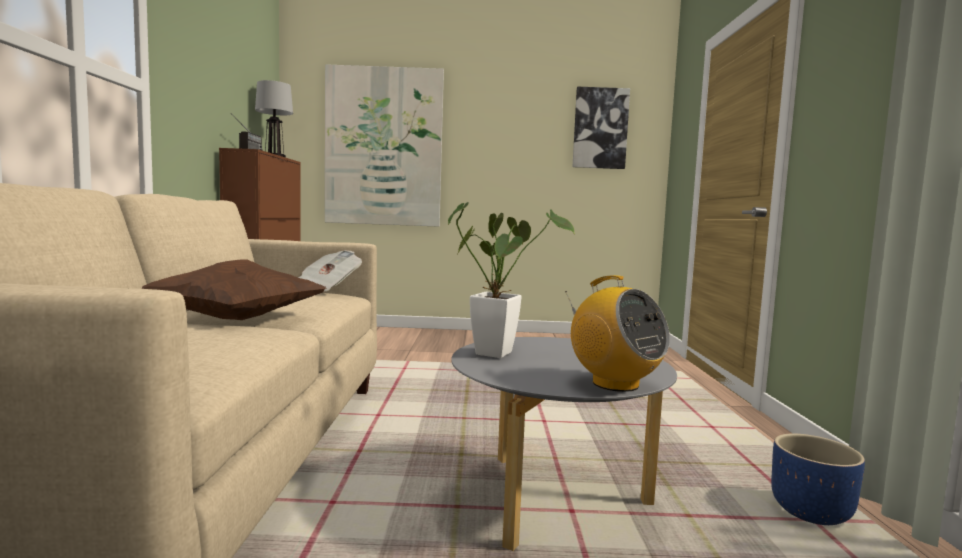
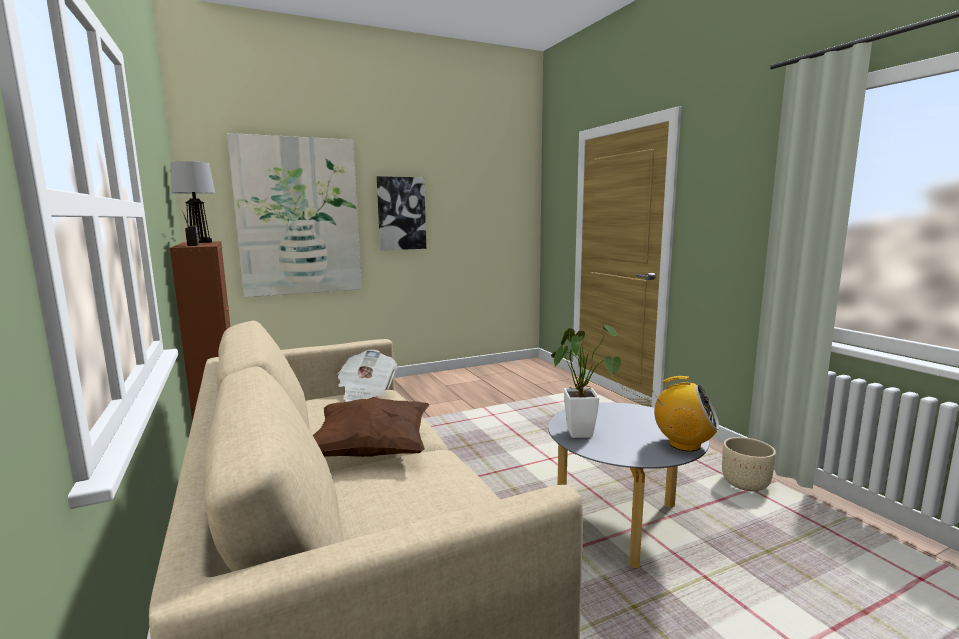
camera: 25 degrees left, 5 degrees up
picture [572,87,630,169] -> picture moved to [377,176,426,250]
blue planter [771,434,865,525] -> beige planter [722,437,776,491]

